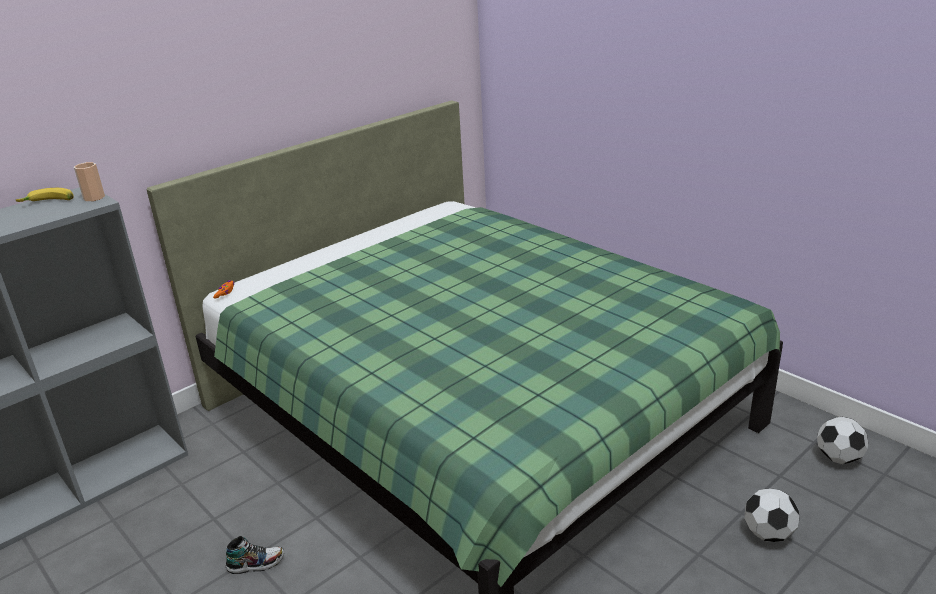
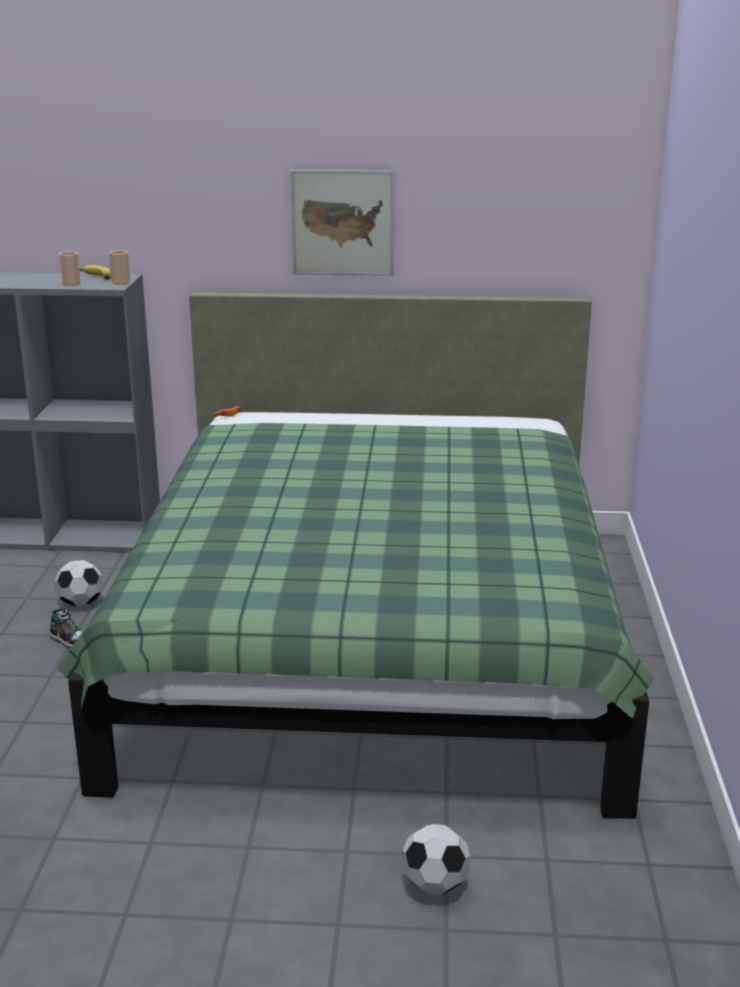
camera: 45 degrees right, 5 degrees down
football [817,417,868,464] -> football moved to [55,560,103,607]
none -> cup [59,251,81,286]
none -> picture [290,170,394,276]

